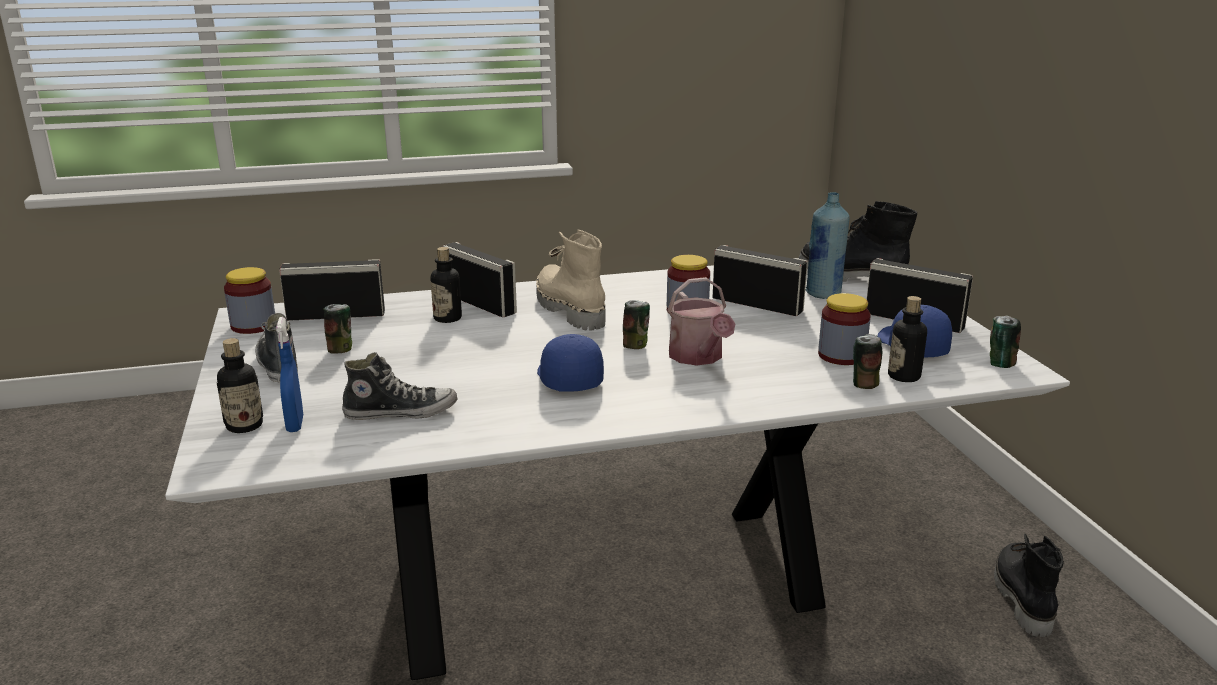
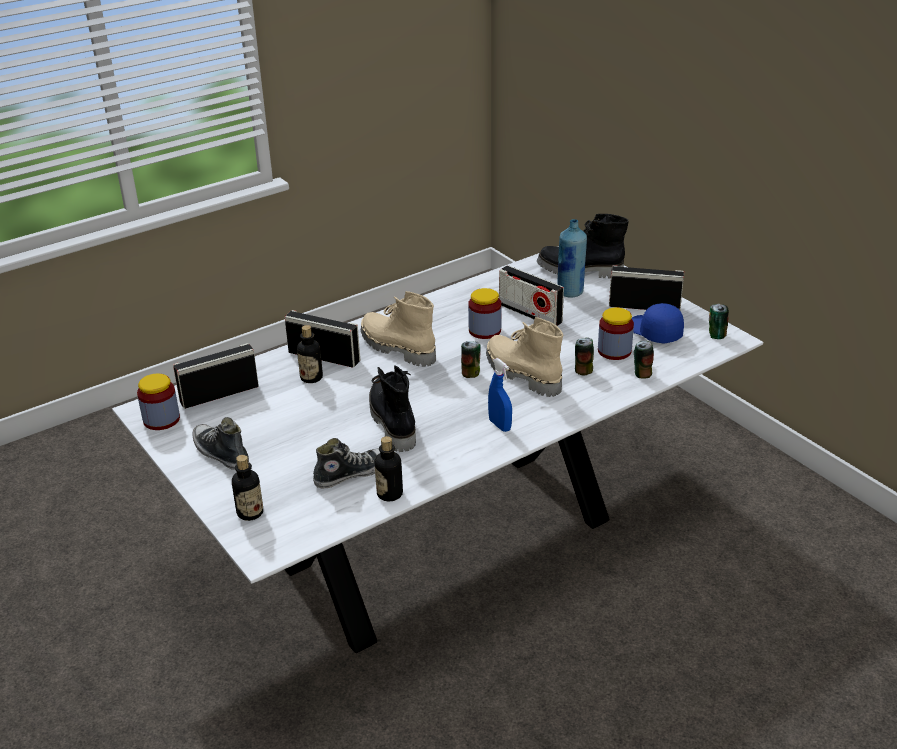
camera: 20 degrees left, 10 degrees up
blue spray bottle [276,317,303,432] -> blue spray bottle moved to [488,358,512,432]
can [323,304,352,354] -> can moved to [575,337,594,375]
blue cap [537,334,604,392] -> none
watering can [667,277,736,366] -> beige boot [486,317,563,397]
radio [712,245,808,316] -> radio turned 150 degrees counterclockwise [499,265,564,326]
bottle [888,296,927,382] -> bottle moved to [375,436,403,501]
black boot [994,534,1064,637] -> black boot moved to [369,365,416,452]

